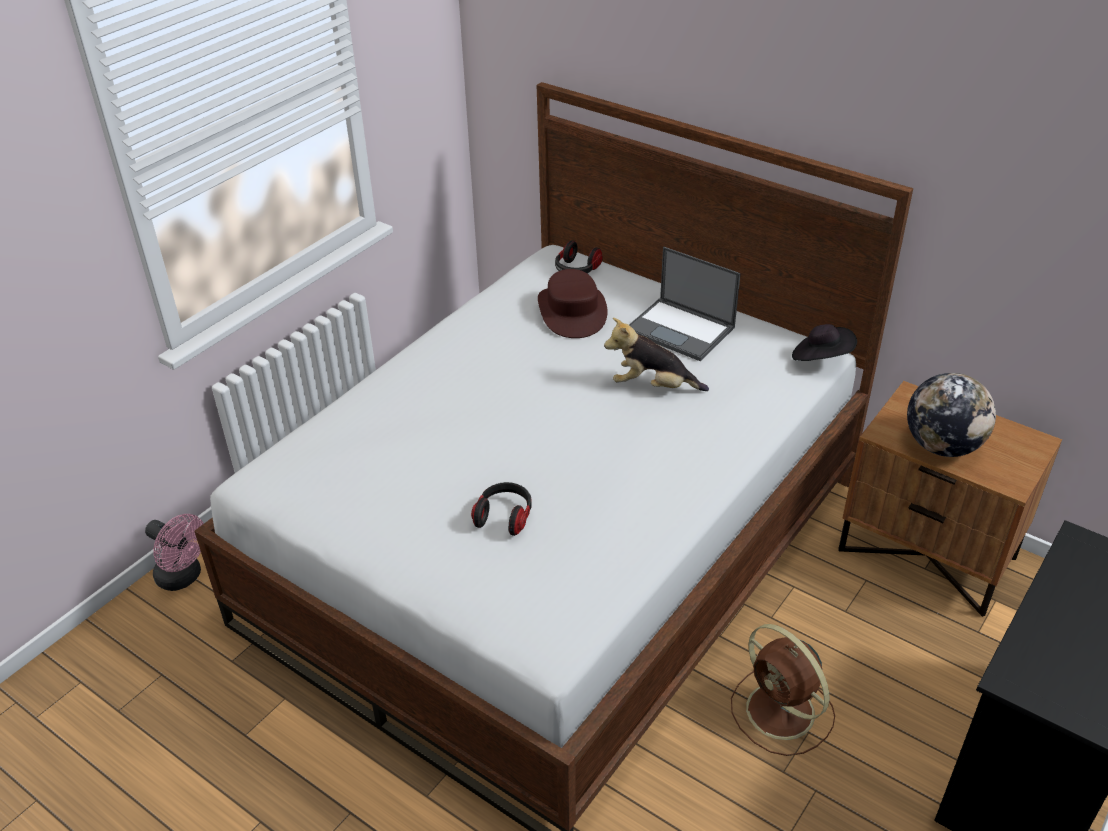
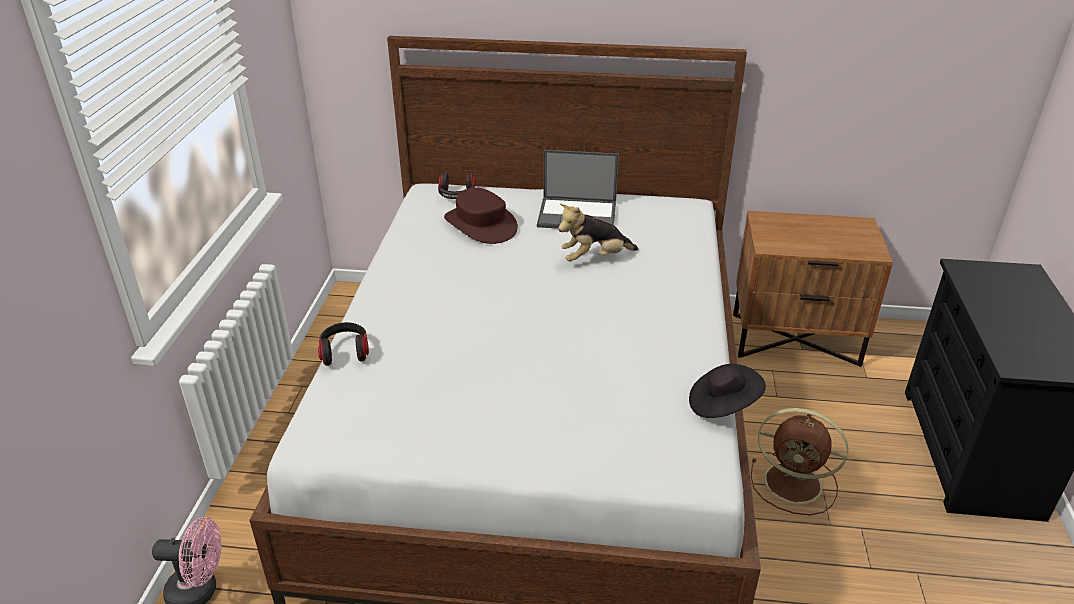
camera: 30 degrees left, 5 degrees down
headphones [471,482,532,536] -> headphones moved to [318,322,369,366]
black hat [792,324,857,361] -> black hat moved to [689,364,766,418]
globe [907,373,996,457] -> none

